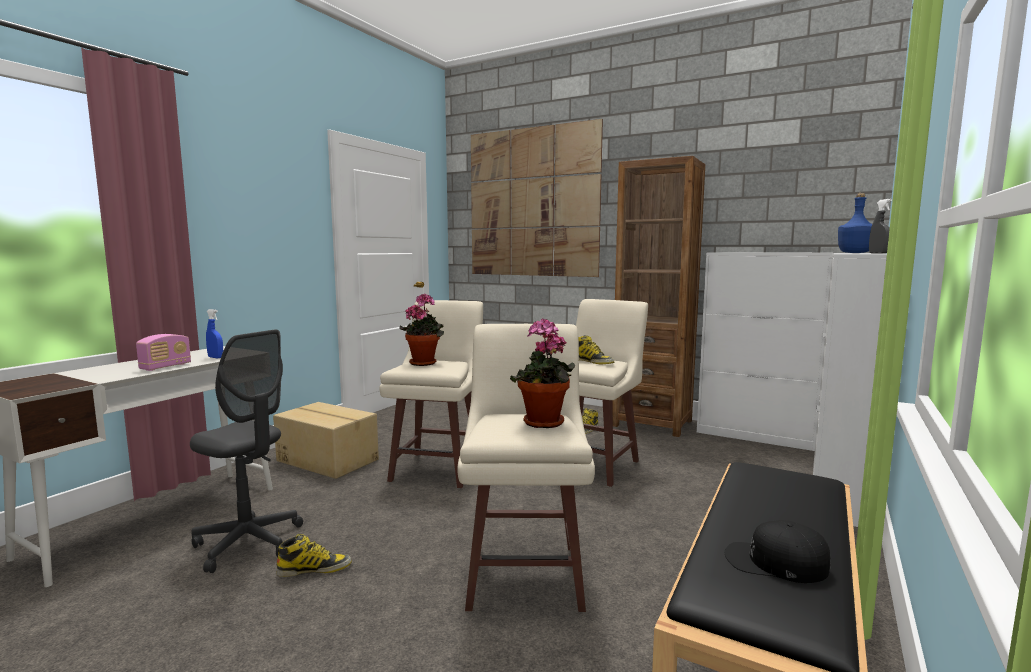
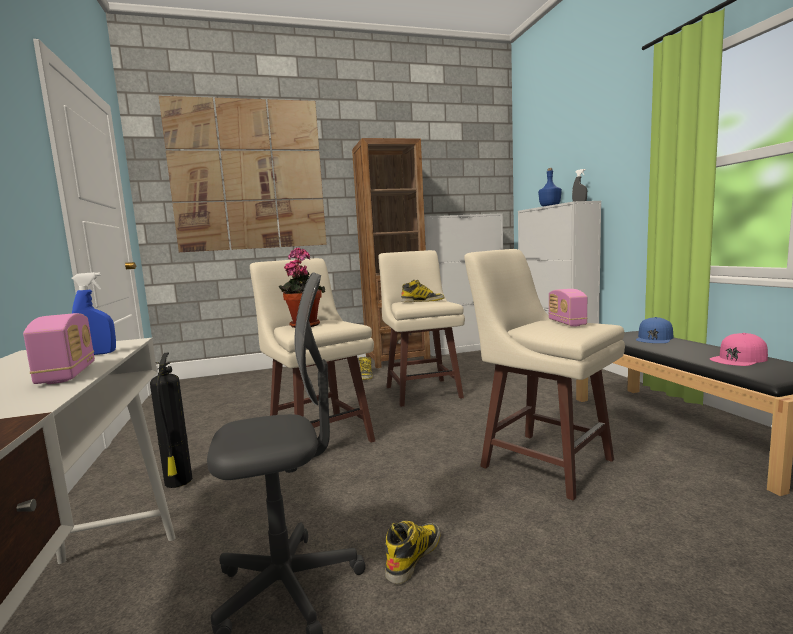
camera: 45 degrees left, 0 degrees up
cardboard box [273,402,379,479] -> fire extinguisher [150,352,192,488]
potted plant [510,318,575,428] -> radio [548,289,588,327]
black cap [725,520,830,583] -> pink cap [710,333,768,366]
none -> blue cap [636,317,673,343]

